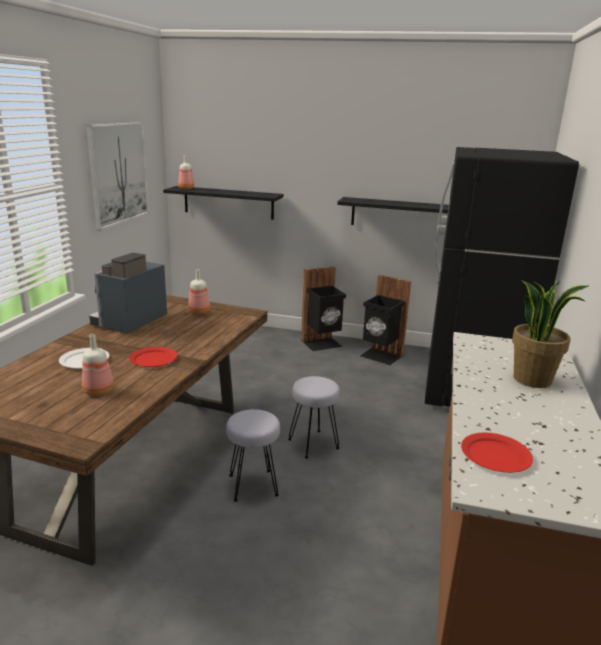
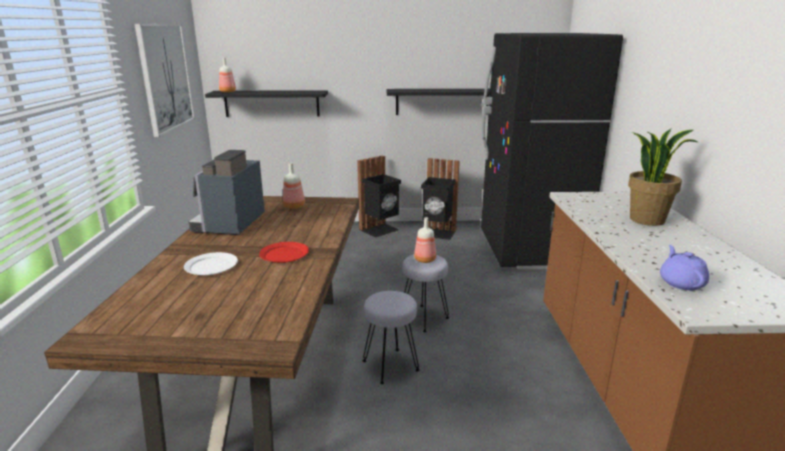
camera: 15 degrees left, 0 degrees up
bottle [82,334,114,396] -> bottle moved to [414,217,436,263]
red plate [461,433,533,473] -> purple teapot [660,245,709,290]

